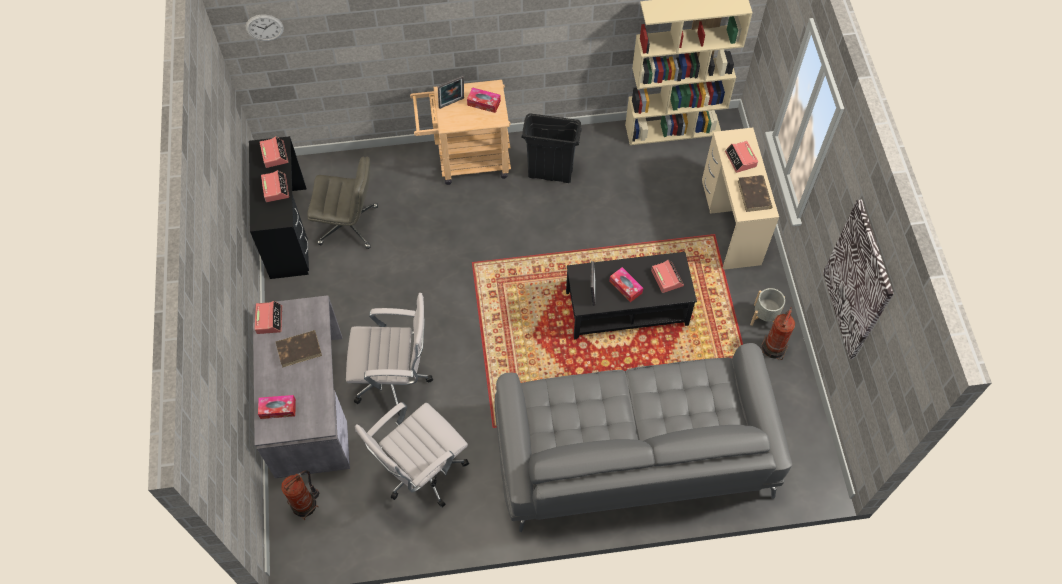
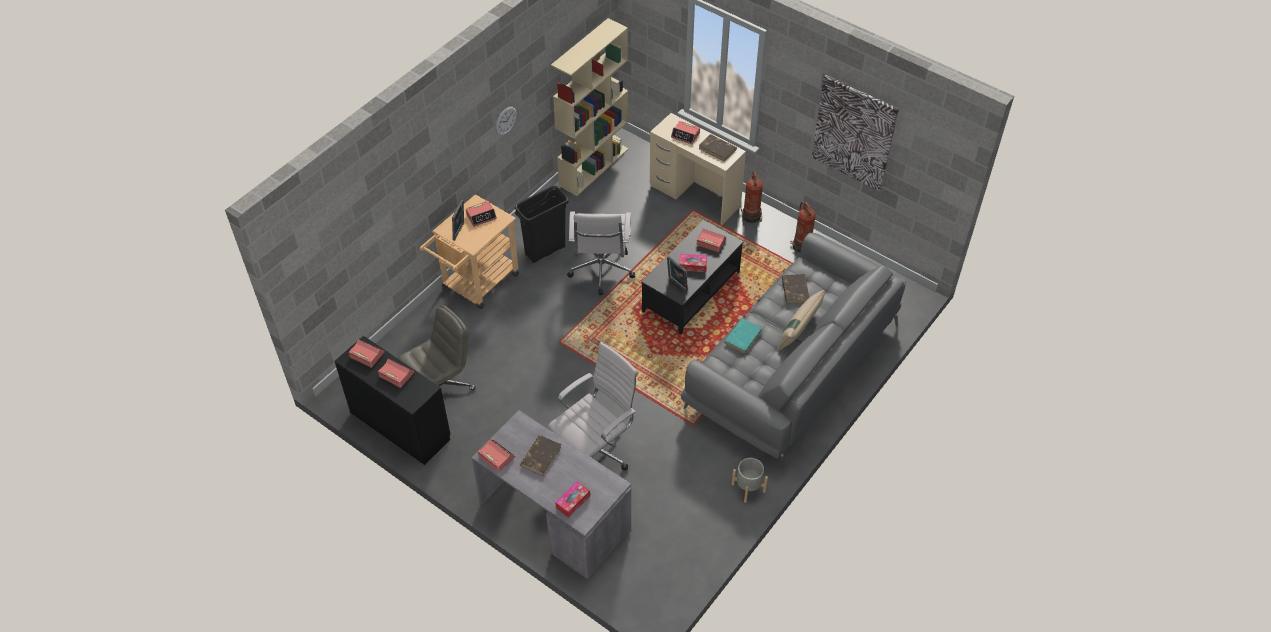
camera: 45 degrees left, 10 degrees down
wall clock [245,15,284,41] -> wall clock moved to [496,107,517,136]
fire extinguisher [281,470,319,520] -> fire extinguisher moved to [741,171,763,223]
white office chair [355,402,469,508] -> white office chair moved to [567,212,635,295]
tissue box [467,87,501,113] -> alarm clock [466,201,497,227]
grey planter [750,288,785,326] -> grey planter moved to [731,458,768,503]
none -> turquoise book [724,319,762,354]
none -> beige pillow [776,290,825,351]
none -> brown book [782,274,809,304]

